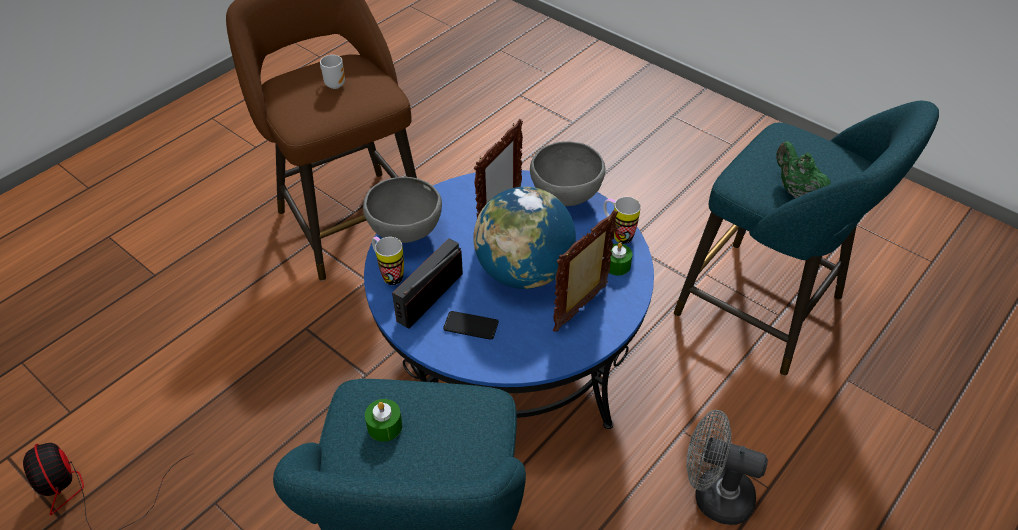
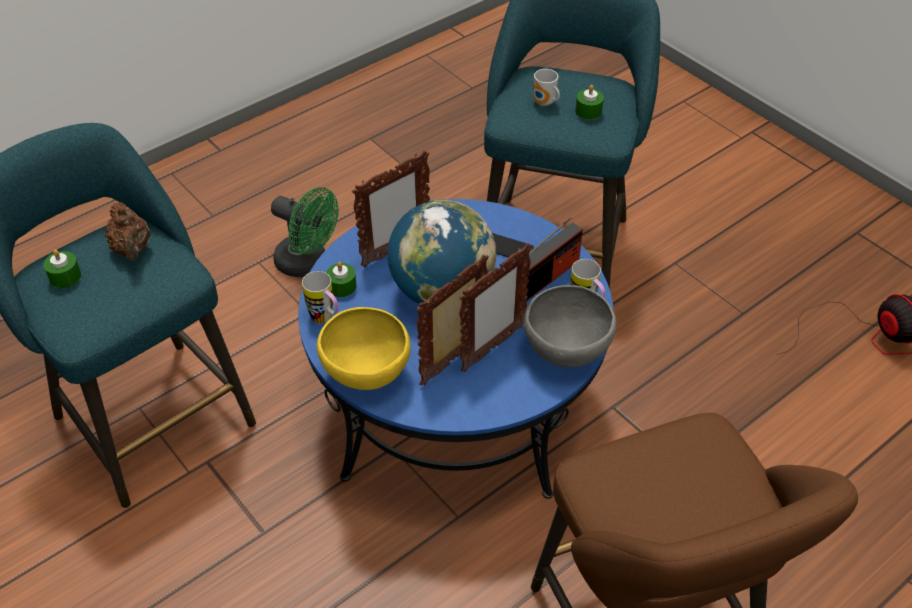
camera: 170 degrees left, 0 degrees up
mug [320,55,345,89] -> mug moved to [533,69,560,106]
grey bowl [530,141,606,206] -> yellow bowl [317,307,411,390]
grey fan [686,410,768,525] -> green fan [271,187,339,277]
green teapot [777,141,831,198] -> brown teapot [105,202,150,261]
none -> green candle [43,249,81,288]
none -> picture frame [459,243,532,372]

